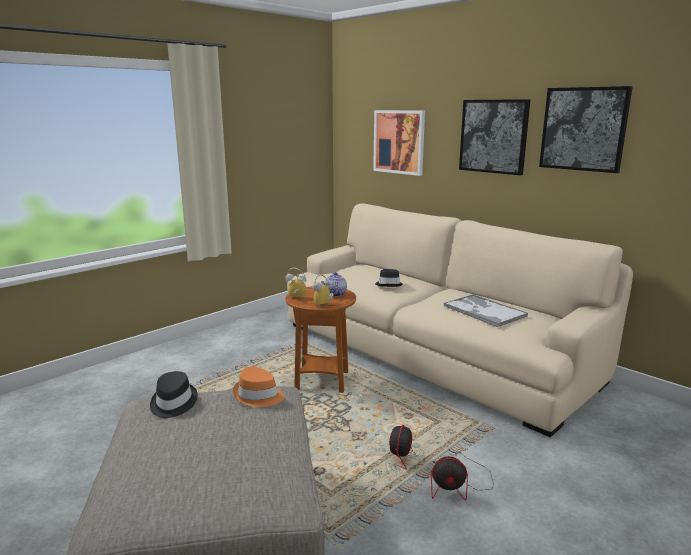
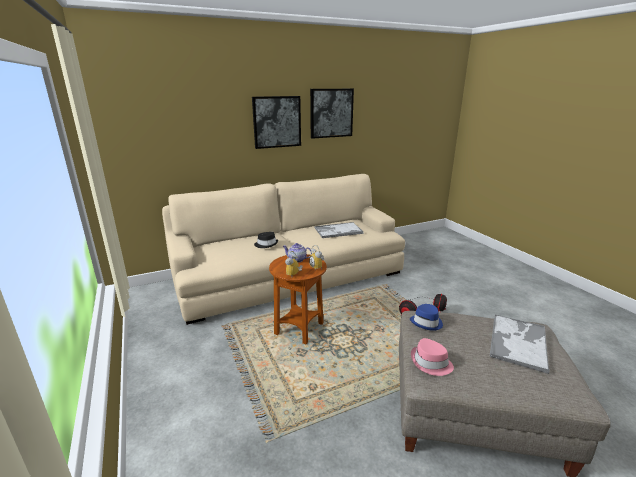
camera: 70 degrees left, 5 degrees up
black hat [150,371,198,418] -> pink hat [411,338,454,376]
orange hat [233,366,284,407] -> blue hat [410,304,443,331]
picture [373,110,425,176] -> none
none -> tray [490,315,550,374]

